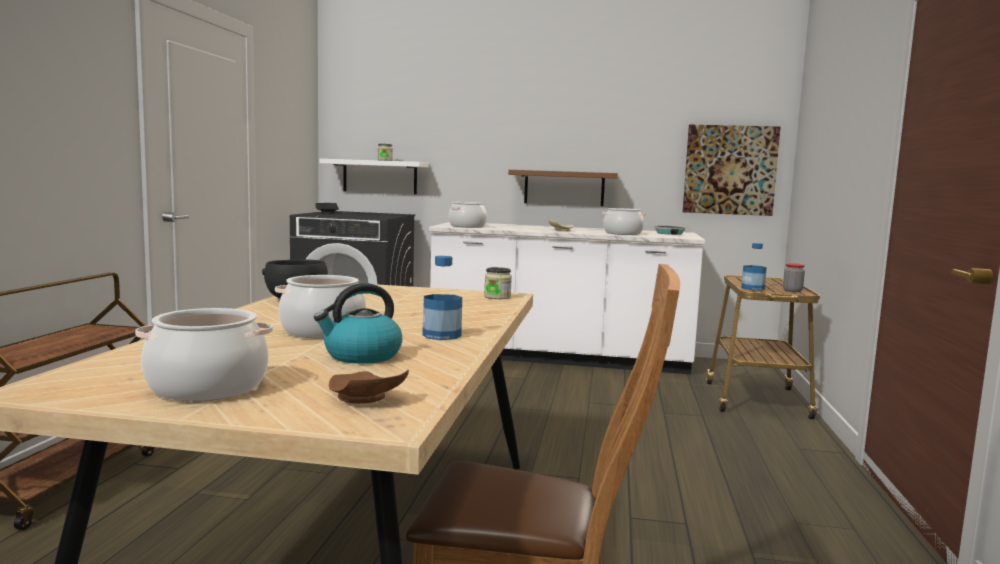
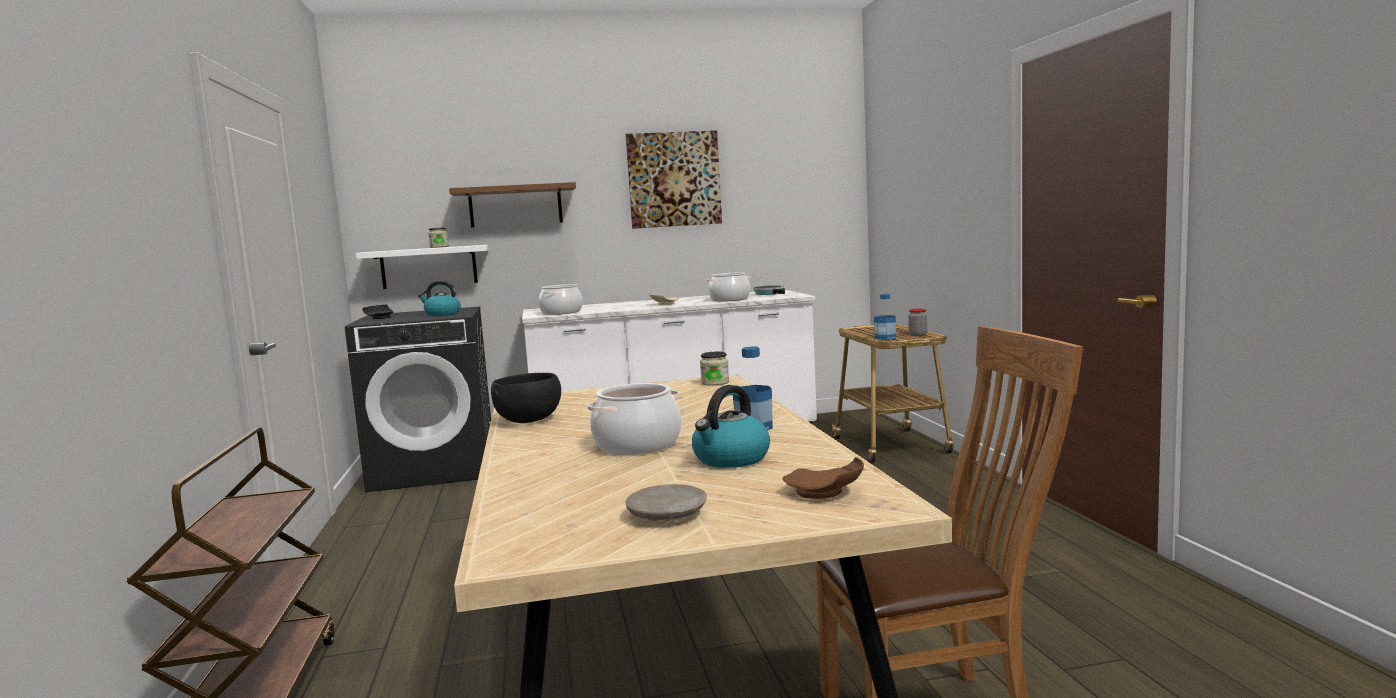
camera: 20 degrees left, 0 degrees up
cooking pot [135,308,273,401] -> beige plate [626,484,707,521]
brown shelf [508,170,618,206] -> brown shelf moved to [449,182,576,228]
picture [683,125,781,216] -> picture moved to [626,130,722,229]
none -> kettle [418,281,461,316]

